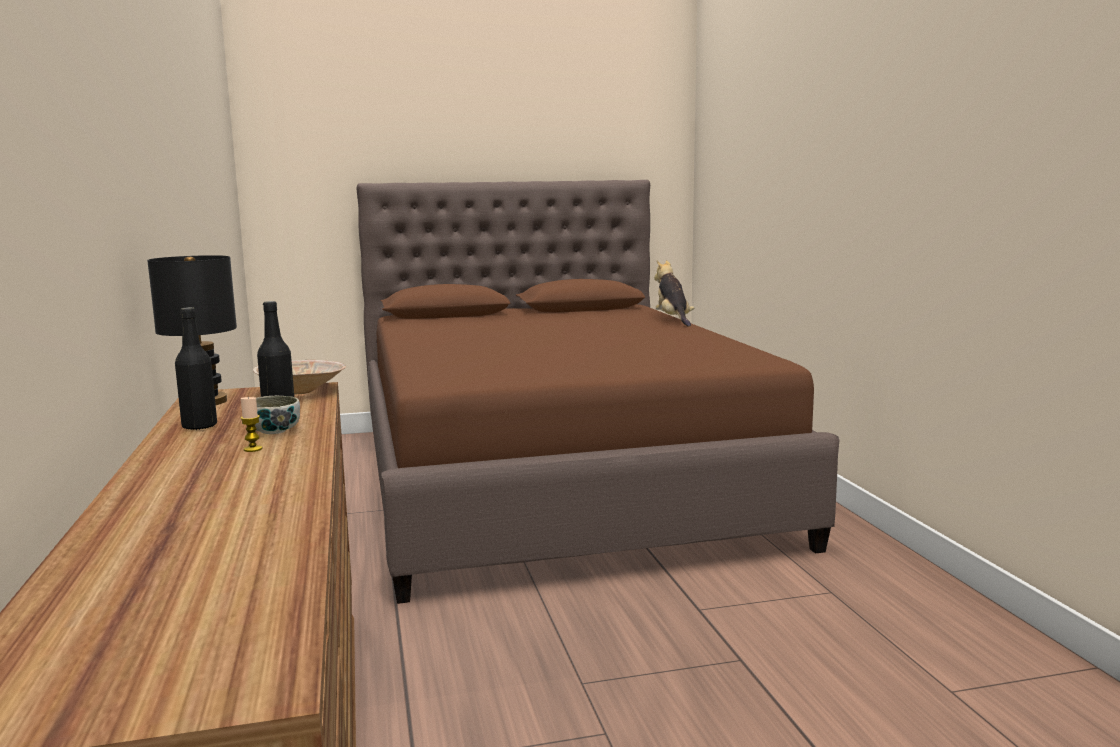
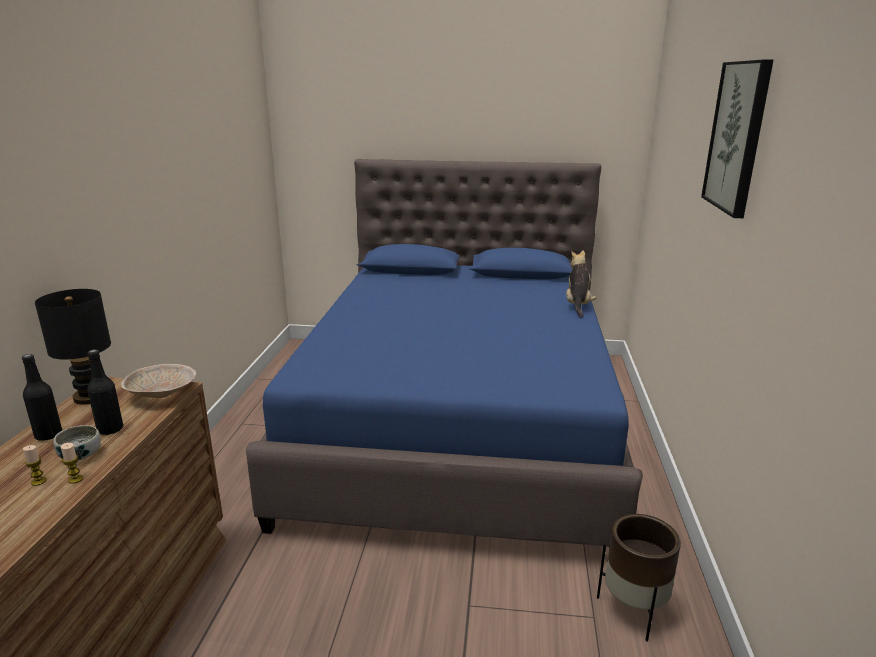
camera: 20 degrees right, 10 degrees up
brown bed [357,180,840,604] -> blue bed [246,159,643,547]
none -> candle [61,443,83,484]
none -> brown planter [597,514,681,641]
none -> picture [701,60,773,218]

